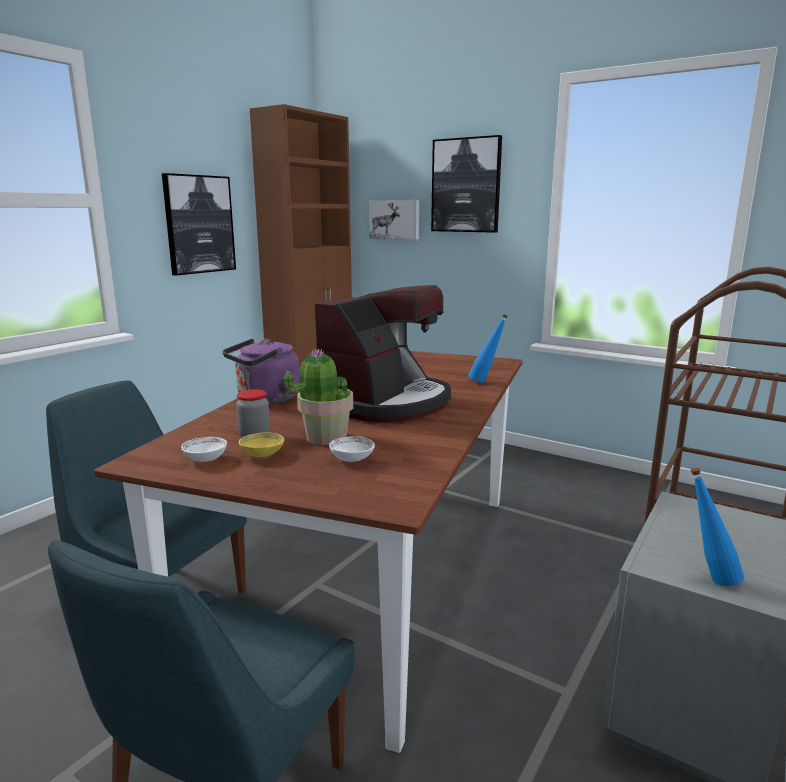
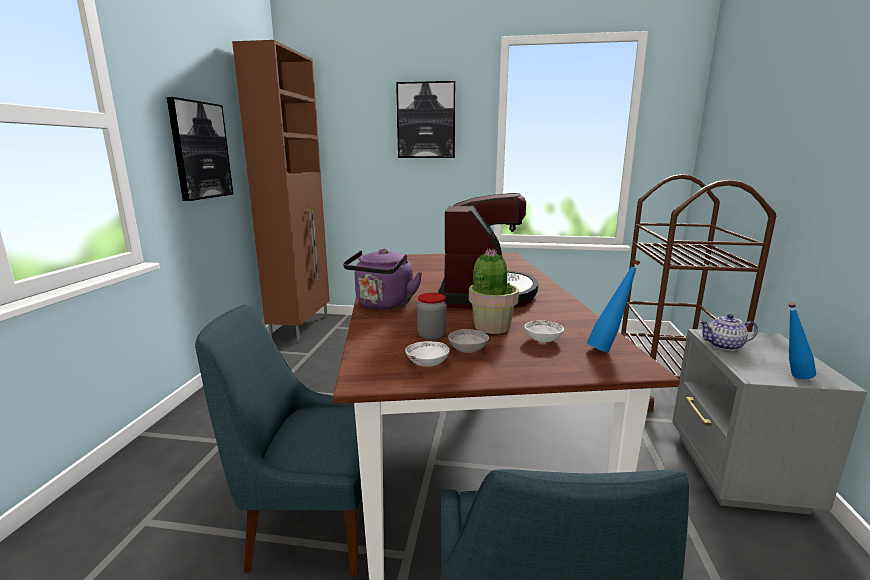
camera: 25 degrees left, 0 degrees up
yellow bowl [239,432,284,457] -> grey bowl [448,329,489,353]
picture [369,200,419,241] -> none
blue bottle [468,314,508,383] -> blue bottle moved to [587,259,640,352]
none -> teapot [699,314,758,351]

